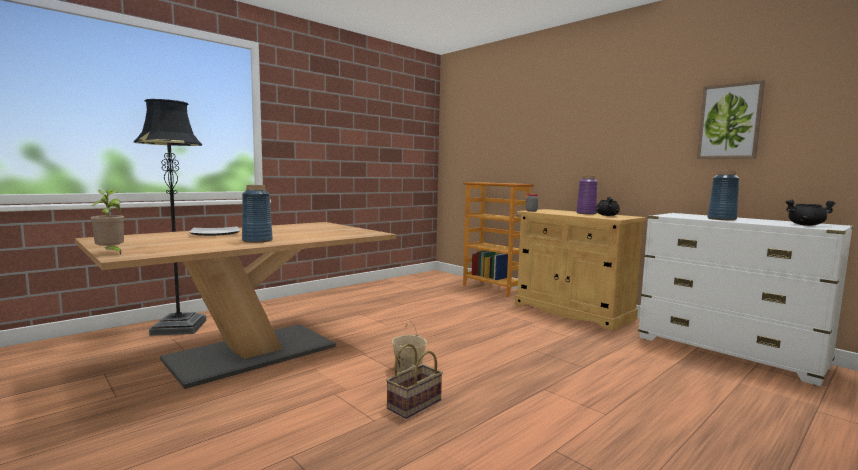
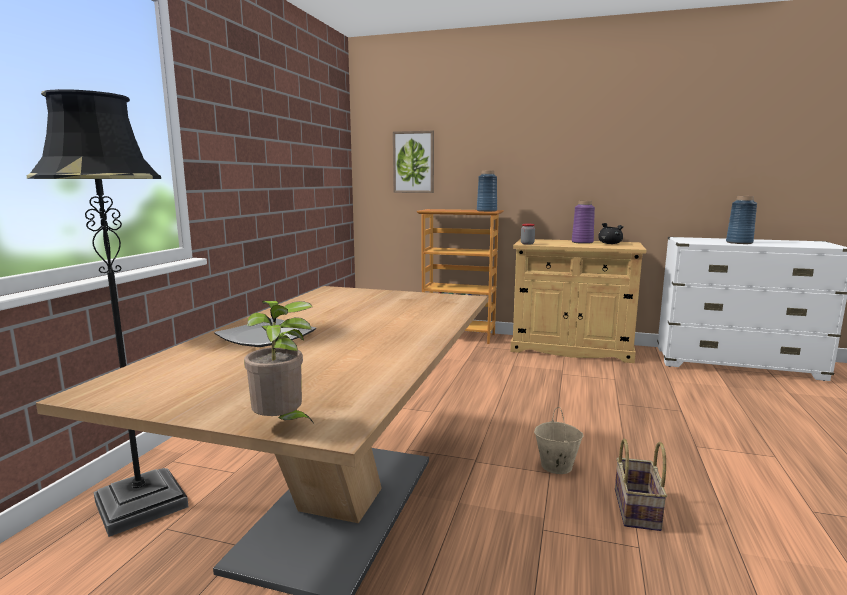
camera: 30 degrees left, 5 degrees up
blue vase [242,185,273,243] -> blue vase moved to [477,170,497,212]
picture [697,80,765,159] -> picture moved to [393,131,434,193]
black cooking pot [785,199,836,226] -> none

